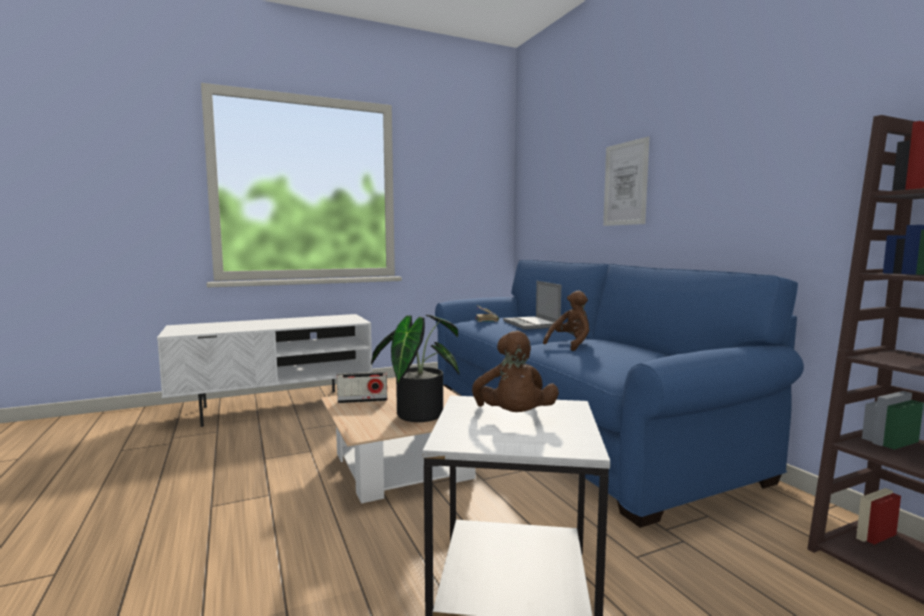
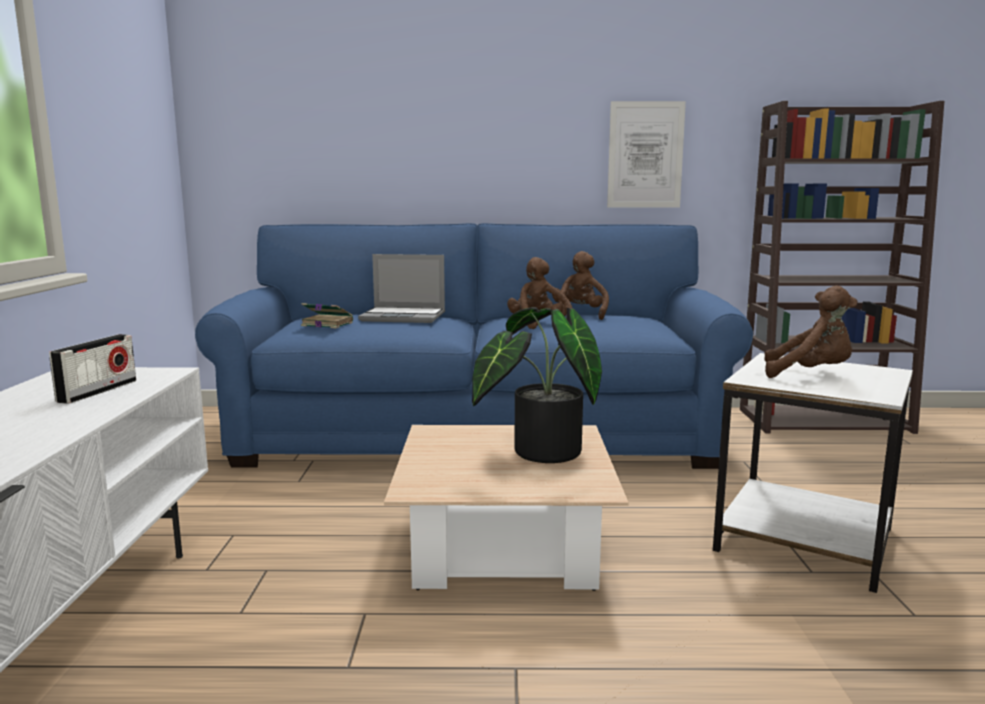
camera: 65 degrees left, 5 degrees up
radio [337,372,387,403] -> radio moved to [49,334,136,404]
picture [603,137,649,226] -> picture moved to [607,101,686,208]
none -> brown plush toy [552,251,609,320]

